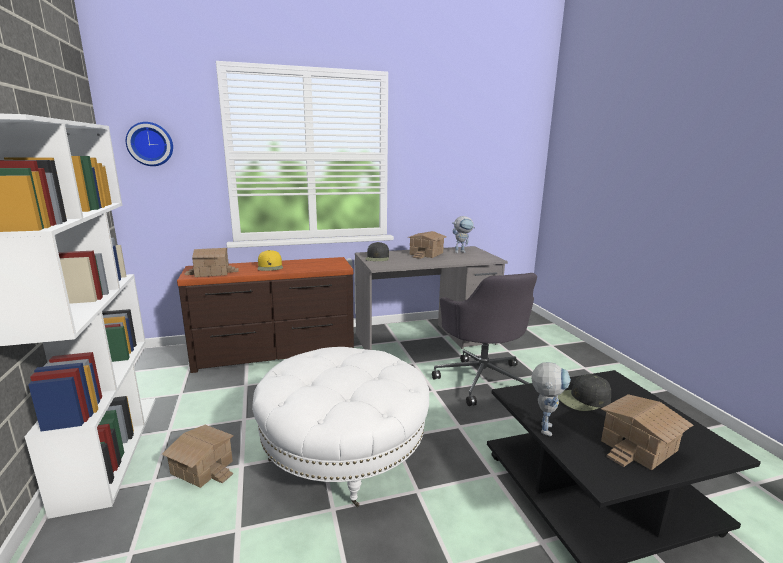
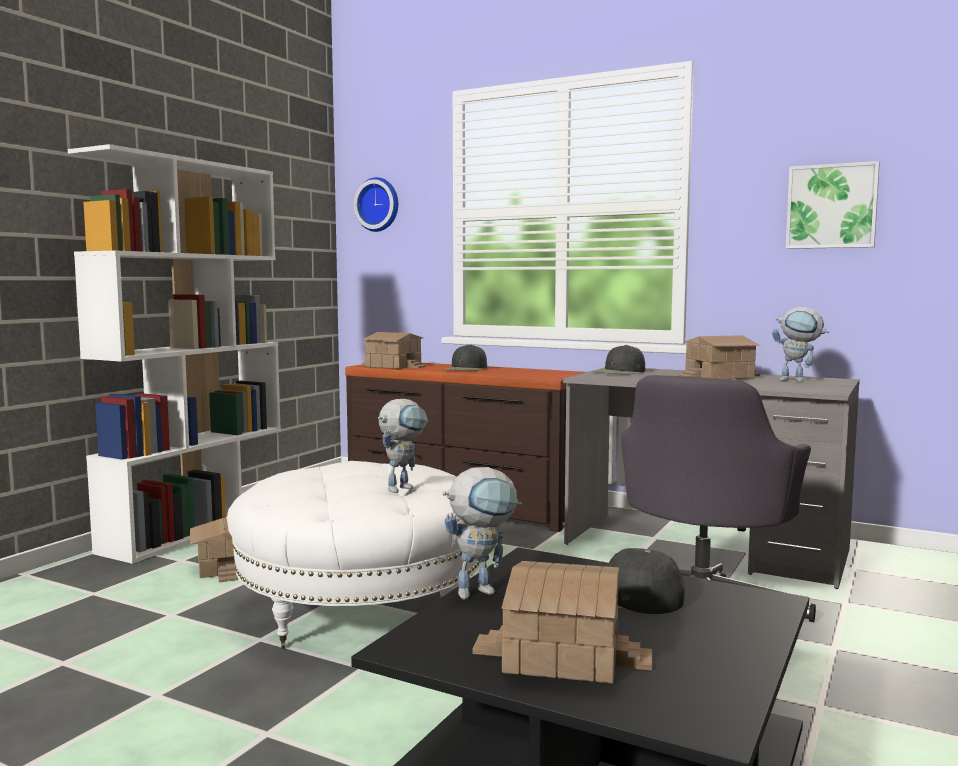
camera: 45 degrees right, 10 degrees down
yellow cap [257,250,283,271] -> black cap [442,344,487,371]
none -> toy robot [378,399,428,493]
none -> picture [786,161,880,249]

